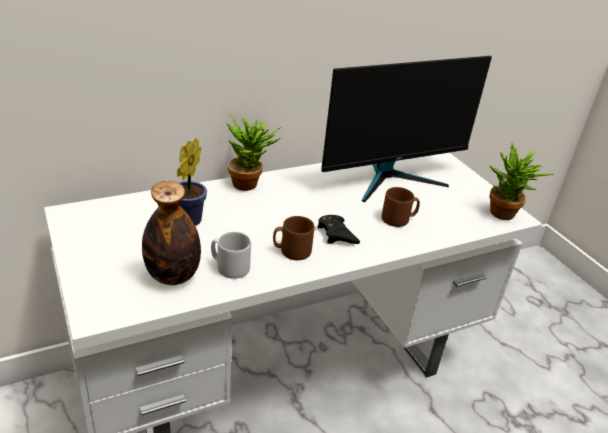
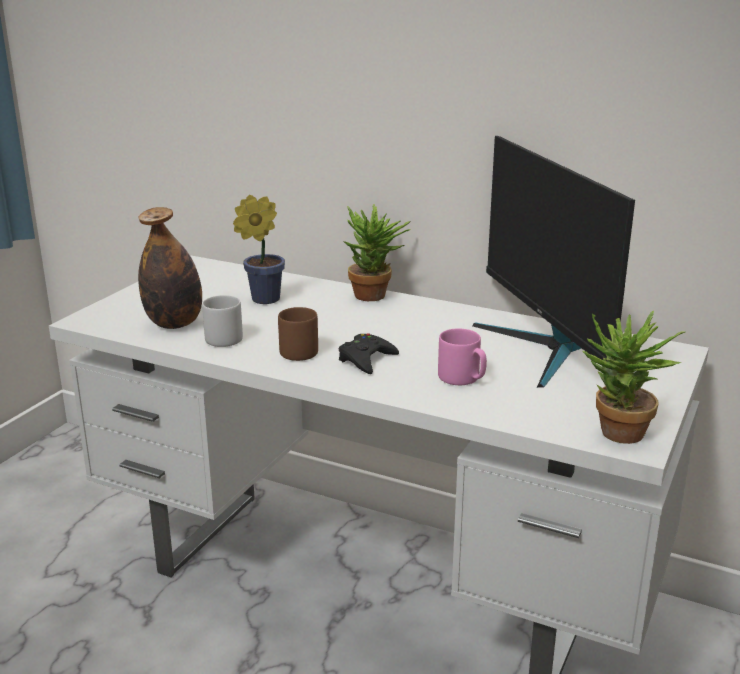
camera: 55 degrees right, 10 degrees down
monitor [321,56,492,203] -> monitor turned 45 degrees clockwise [472,136,635,388]
brown mug [382,187,420,227] -> pink mug [438,329,487,385]

